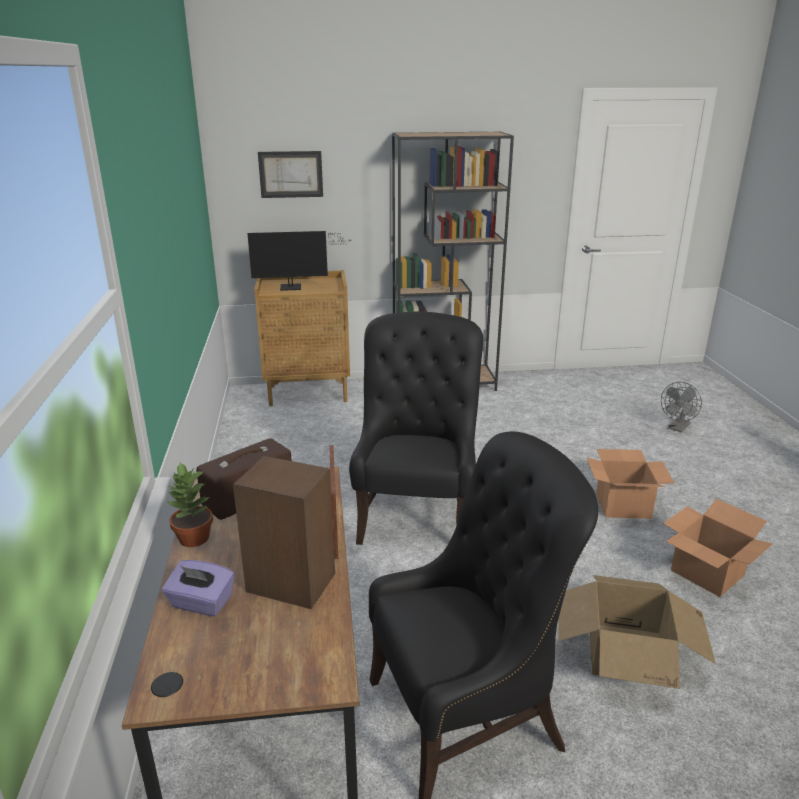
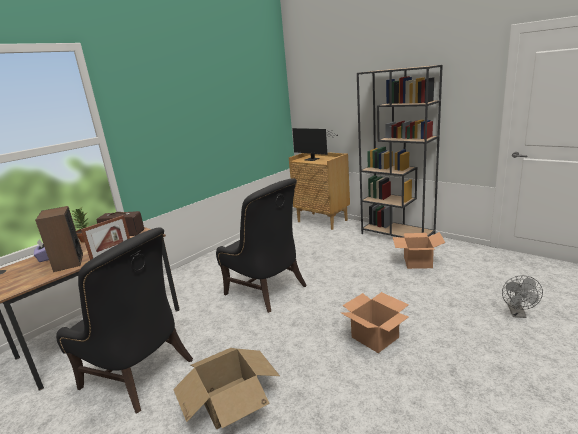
camera: 50 degrees right, 5 degrees down
picture [258,151,323,198] -> none
black chair [349,312,483,545] -> black chair turned 75 degrees clockwise [216,178,307,313]
grey fan [661,382,702,432] -> grey fan turned 75 degrees counterclockwise [502,275,543,318]
cardboard box [663,499,773,597] -> cardboard box moved to [393,232,445,269]

